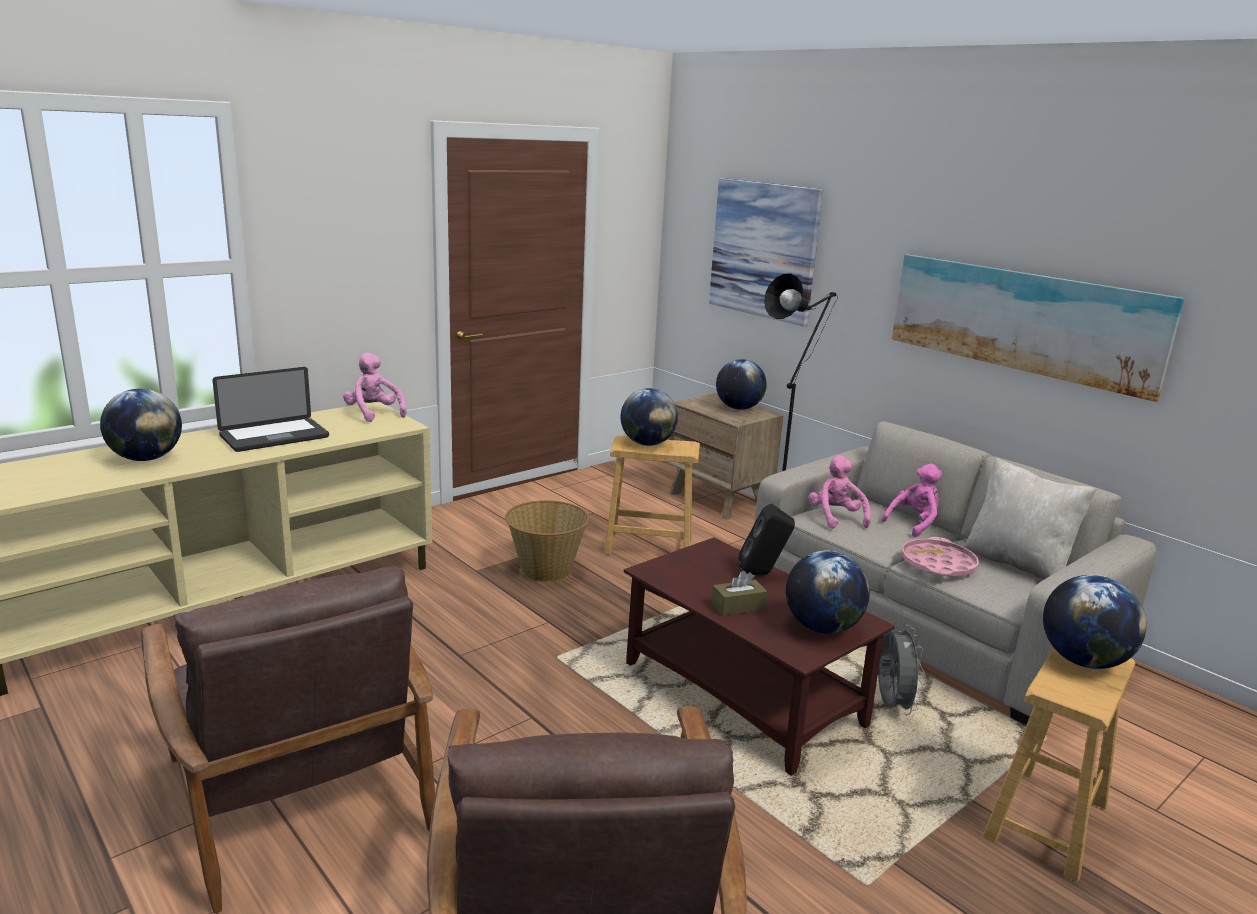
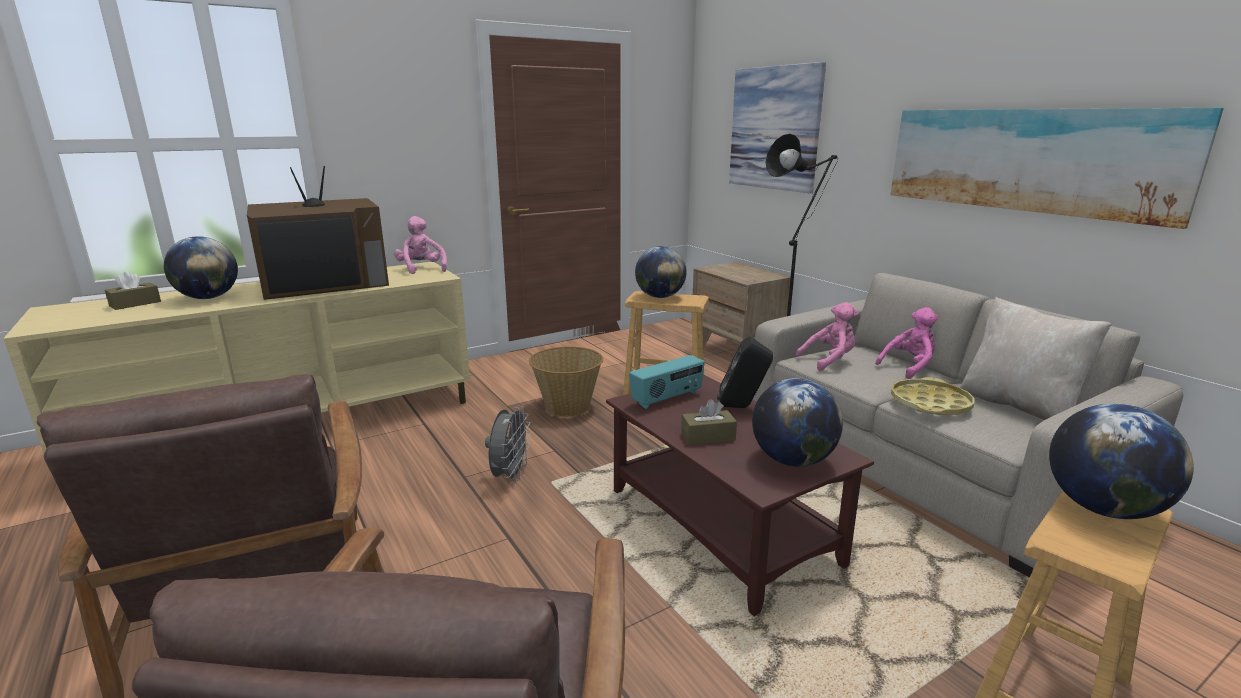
camera: 10 degrees right, 0 degrees up
laptop [212,367,329,452] -> television [247,166,389,300]
globe [716,359,767,410] -> none
pink plush toy [808,455,871,529] -> pink plush toy turned 75 degrees clockwise [796,302,858,371]
grey fan [878,625,925,715] -> grey fan moved to [485,406,531,483]
pink tray [901,537,979,577] -> yellow tray [891,377,975,415]
none -> brown tissue box [105,271,161,310]
none -> radio [629,355,705,409]

